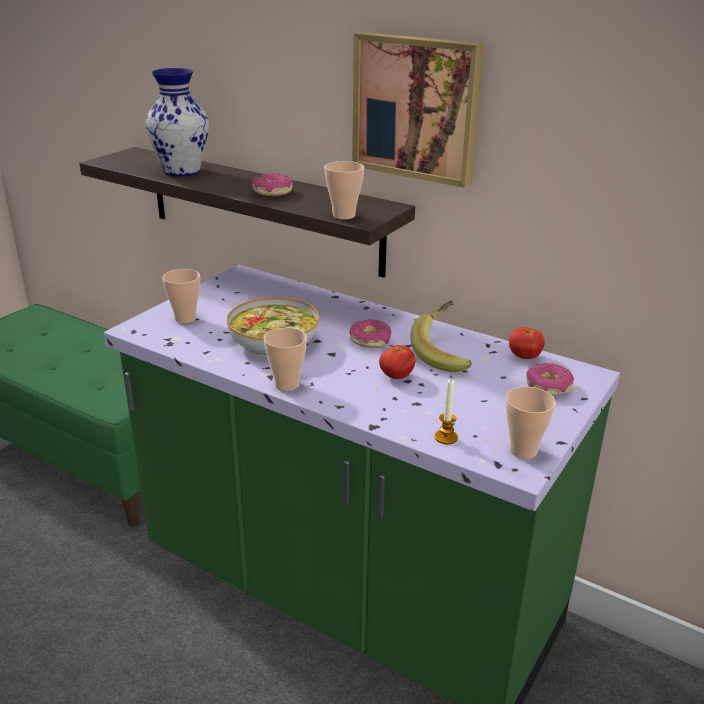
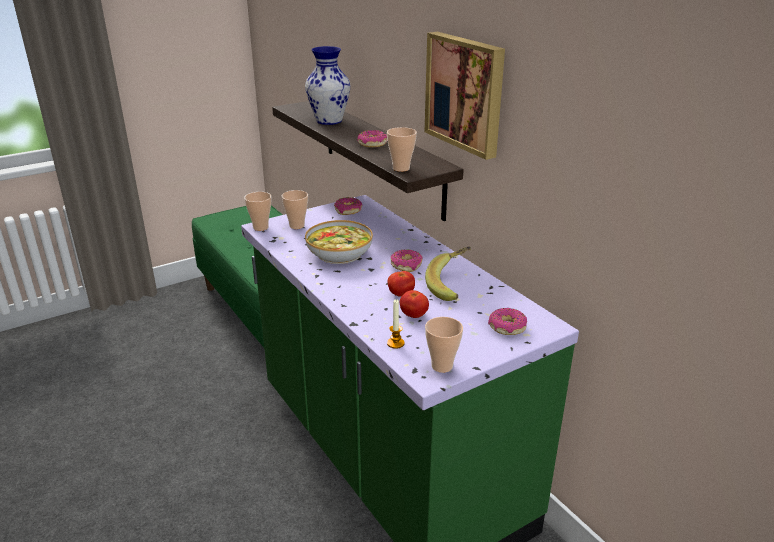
camera: 25 degrees right, 0 degrees up
cup [264,328,307,391] -> cup moved to [244,192,271,231]
tomato [509,327,545,359] -> tomato moved to [400,290,429,318]
none -> donut [334,197,363,215]

